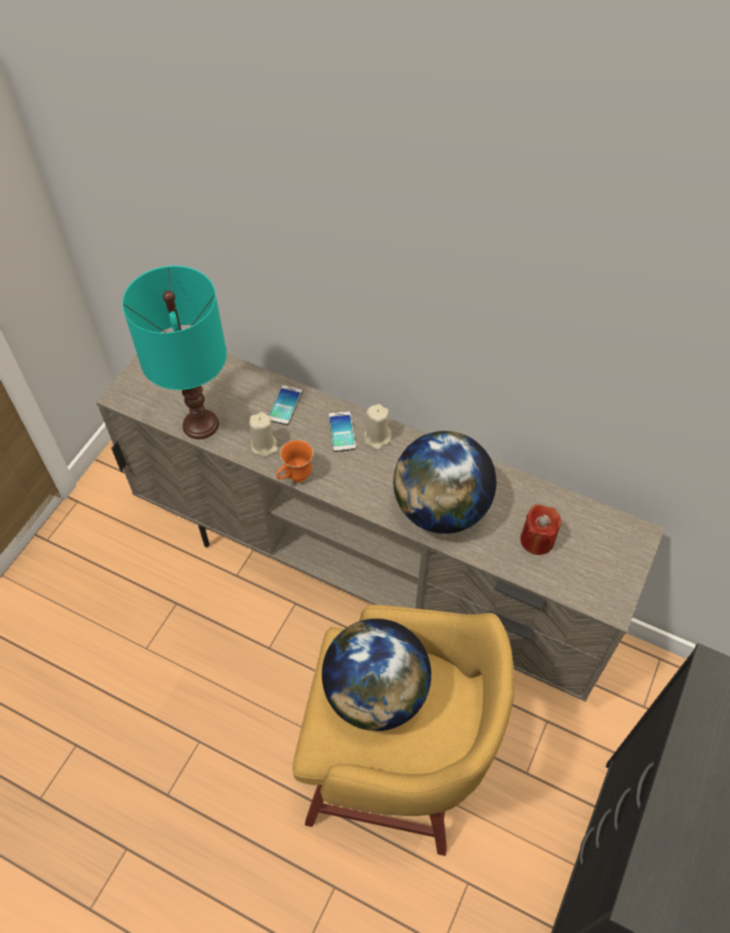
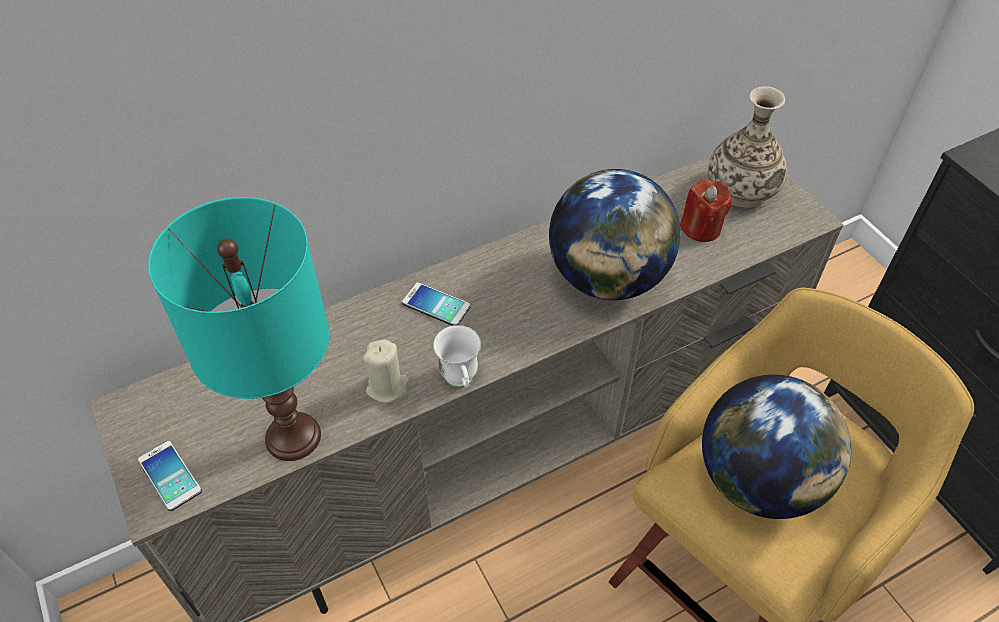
camera: 55 degrees left, 5 degrees down
phone [268,385,302,425] -> phone moved to [138,441,202,511]
orange mug [276,440,314,484] -> white mug [433,325,481,388]
beige candle [364,404,392,450] -> none
none -> vase [708,86,787,208]

